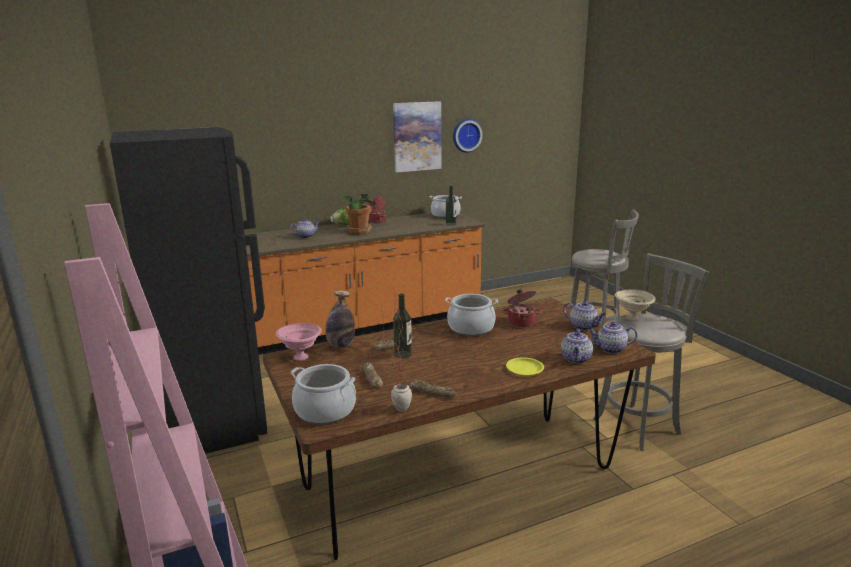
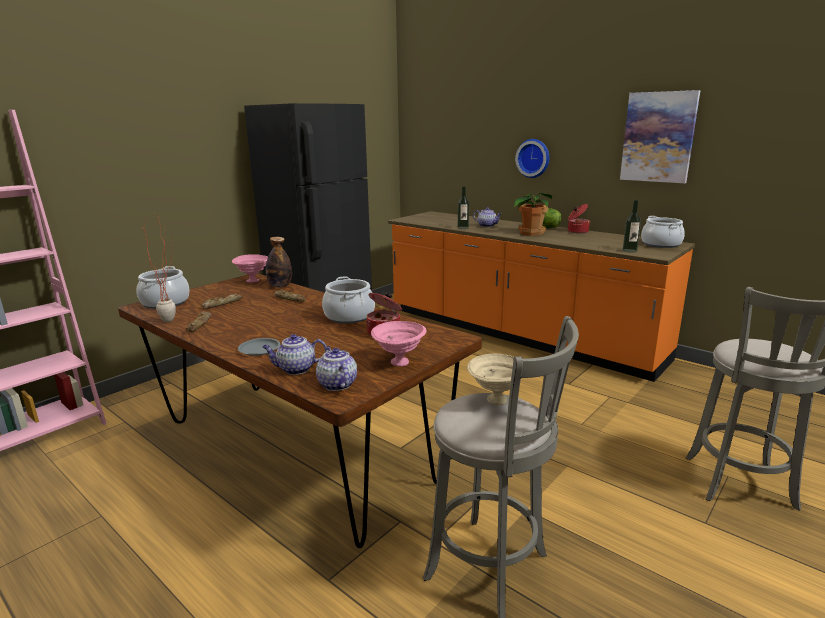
camera: 65 degrees right, 0 degrees up
bottle [393,293,412,359] -> bottle moved to [458,186,469,229]
wall clock [453,119,483,153] -> wall clock moved to [515,139,549,178]
yellow plate [506,357,544,376] -> grey plate [238,338,280,356]
teapot [563,301,606,330] -> pink bowl [371,321,427,366]

